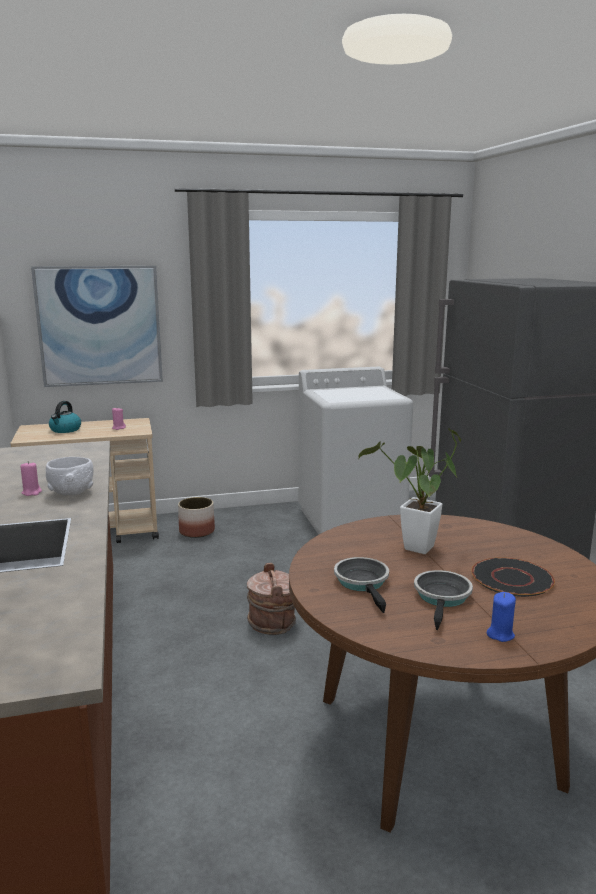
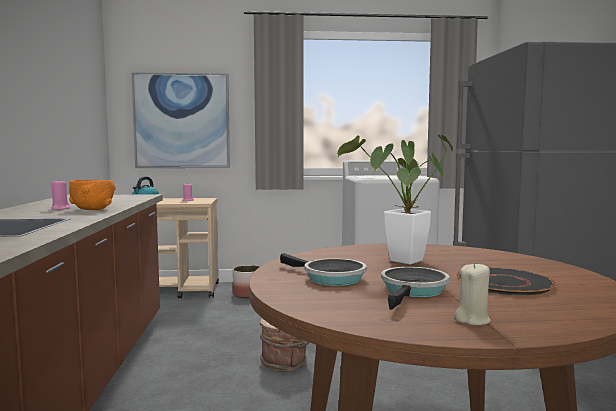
camera: 10 degrees right, 10 degrees down
white bowl [46,457,93,495] -> orange bowl [69,180,116,210]
frying pan [334,557,389,613] -> frying pan turned 135 degrees clockwise [280,253,367,286]
blue candle [487,592,516,642] -> beige candle [454,262,491,325]

